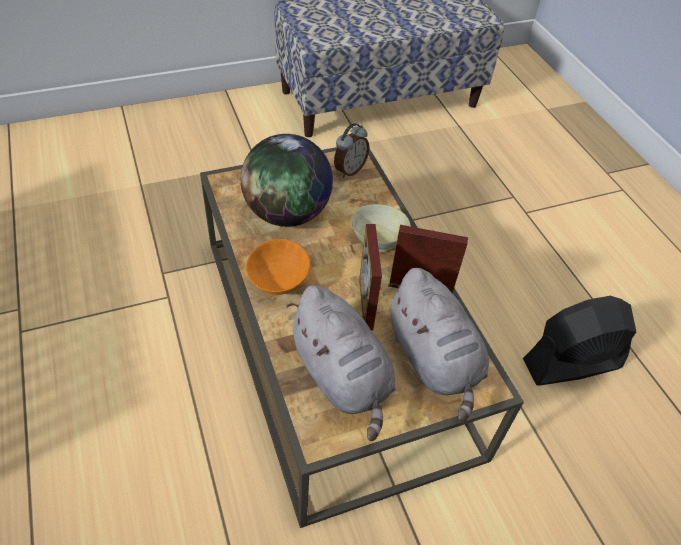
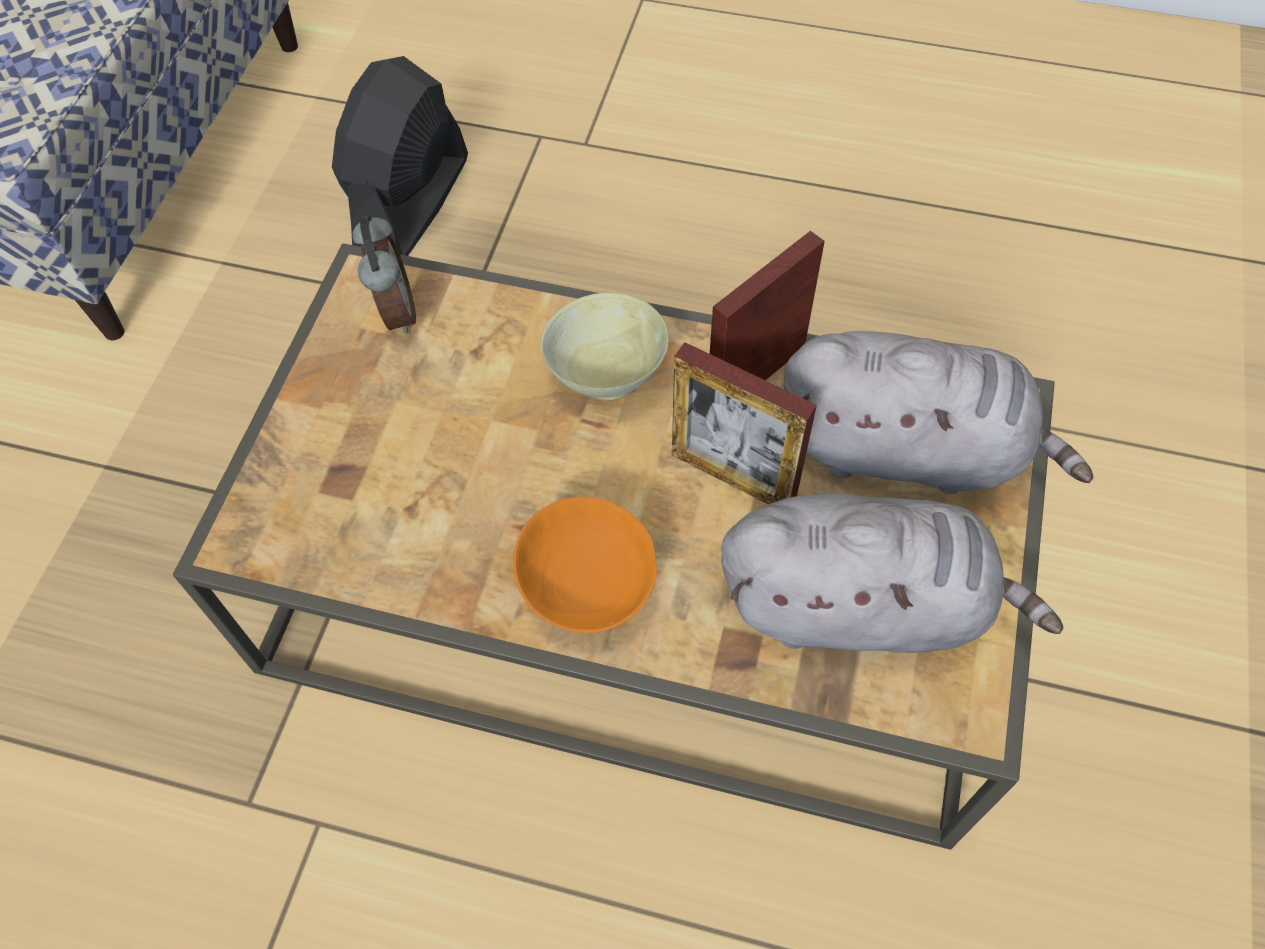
camera: 50 degrees left, 10 degrees up
globe [241,134,333,227] -> none
black fan [523,296,636,386] -> black fan moved to [332,56,468,256]

